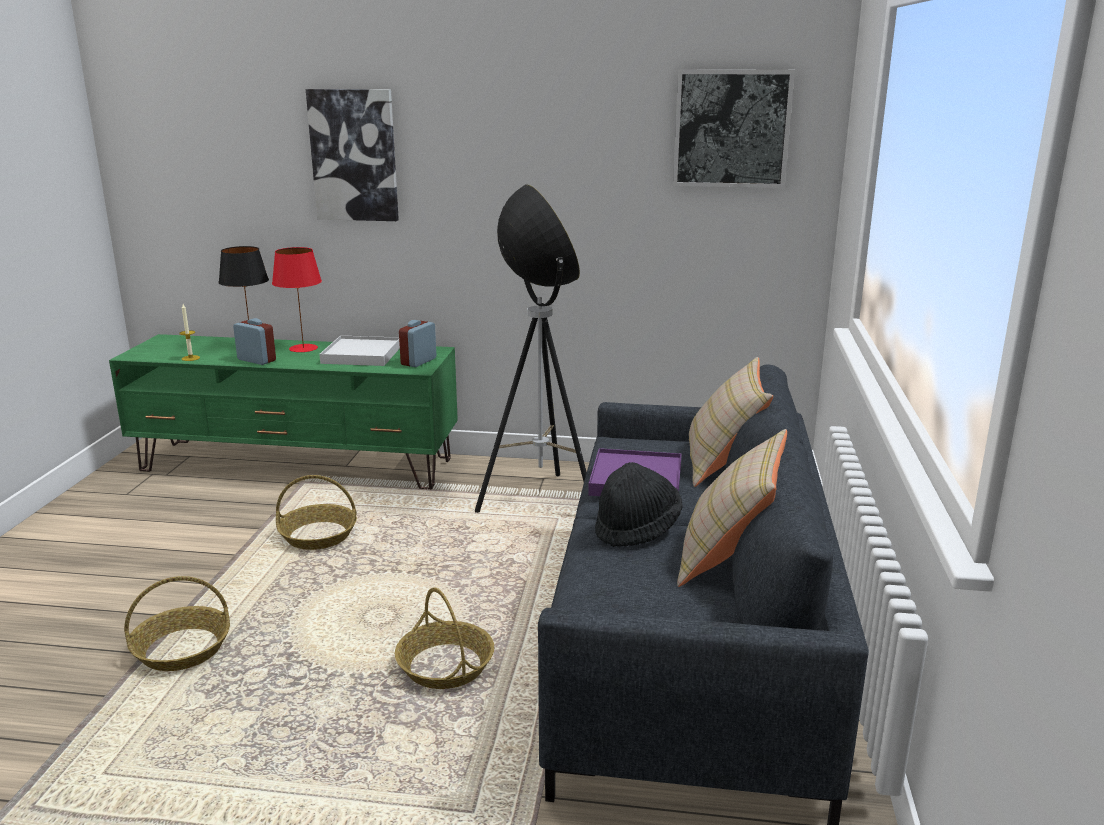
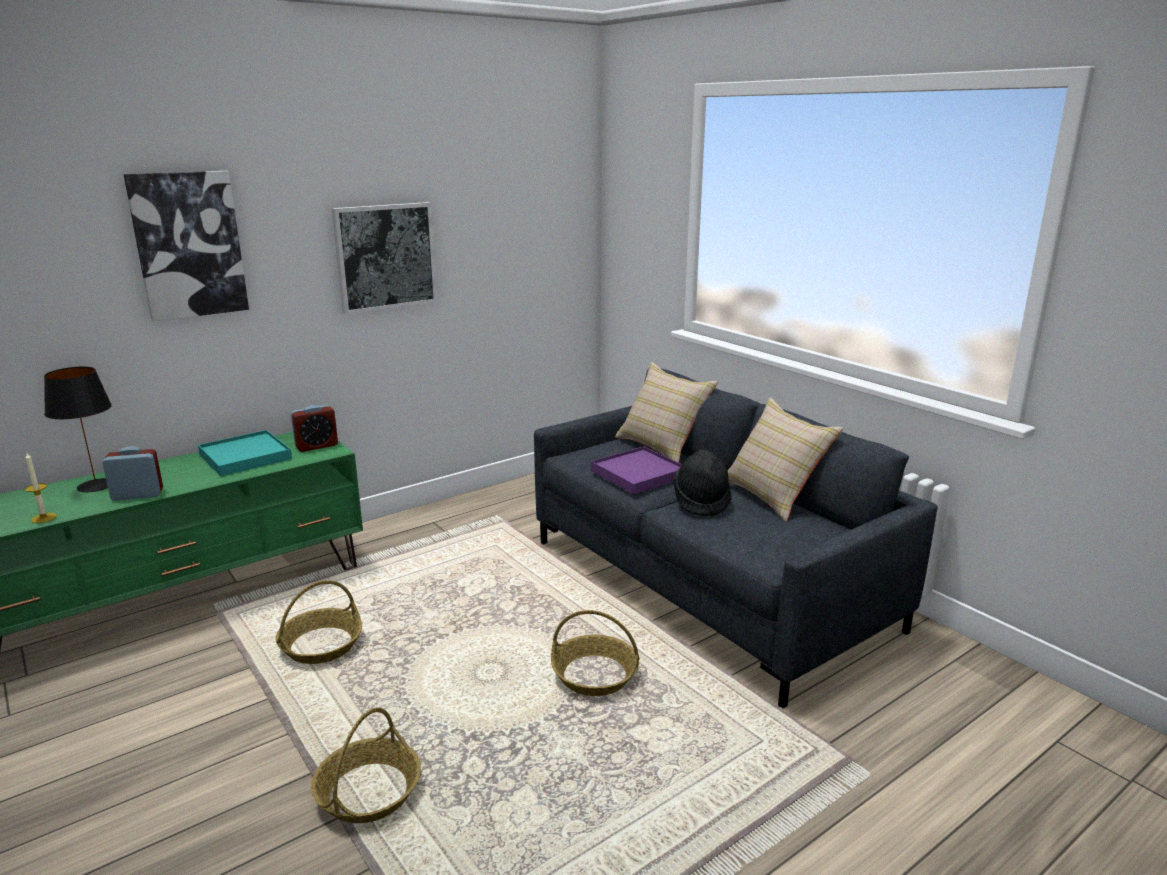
camera: 45 degrees left, 0 degrees up
red table lamp [272,247,322,352] -> none
white tray [319,335,400,366] -> turquoise tray [198,430,292,476]
alarm clock [399,320,436,367] -> alarm clock turned 105 degrees counterclockwise [291,405,338,452]
floor lamp [475,184,587,513] -> none
picture [673,69,795,188] -> picture moved to [332,202,437,314]

